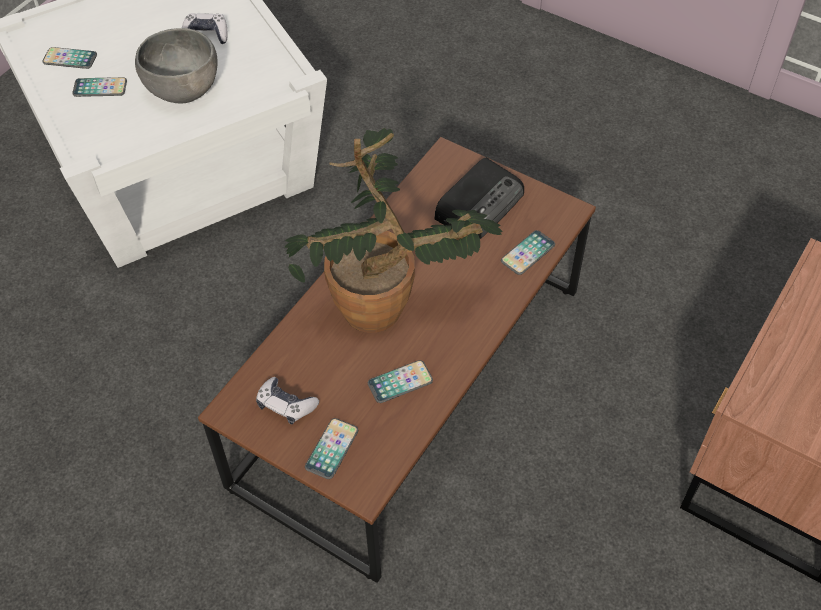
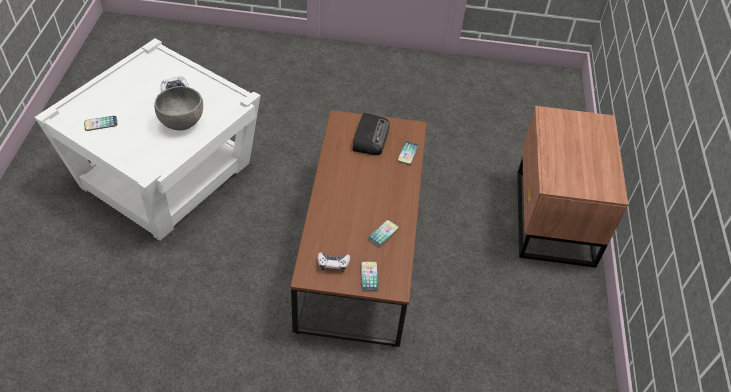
camera: 30 degrees left, 5 degrees down
phone [72,77,127,97] -> none
potted plant [284,128,503,333] -> none

